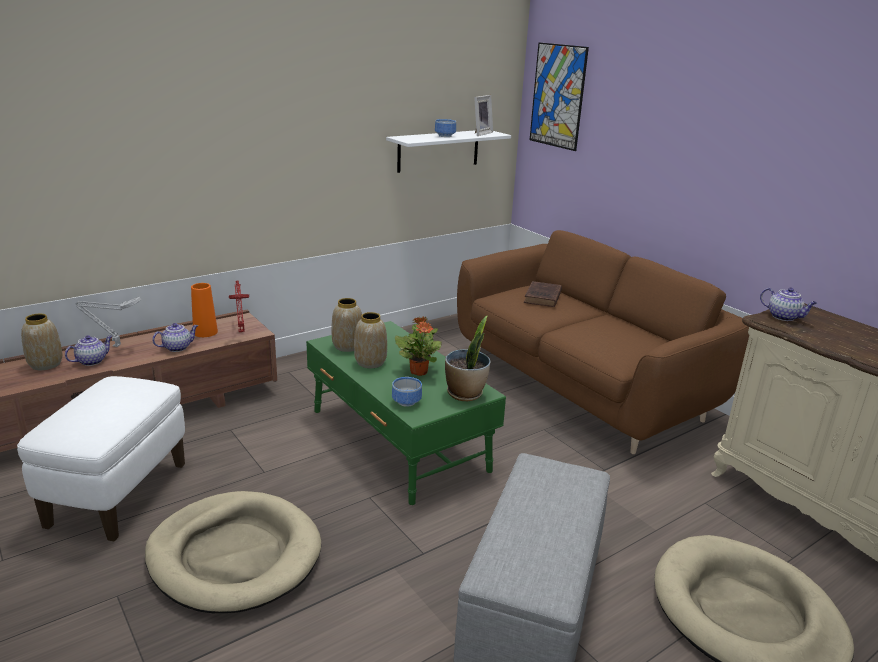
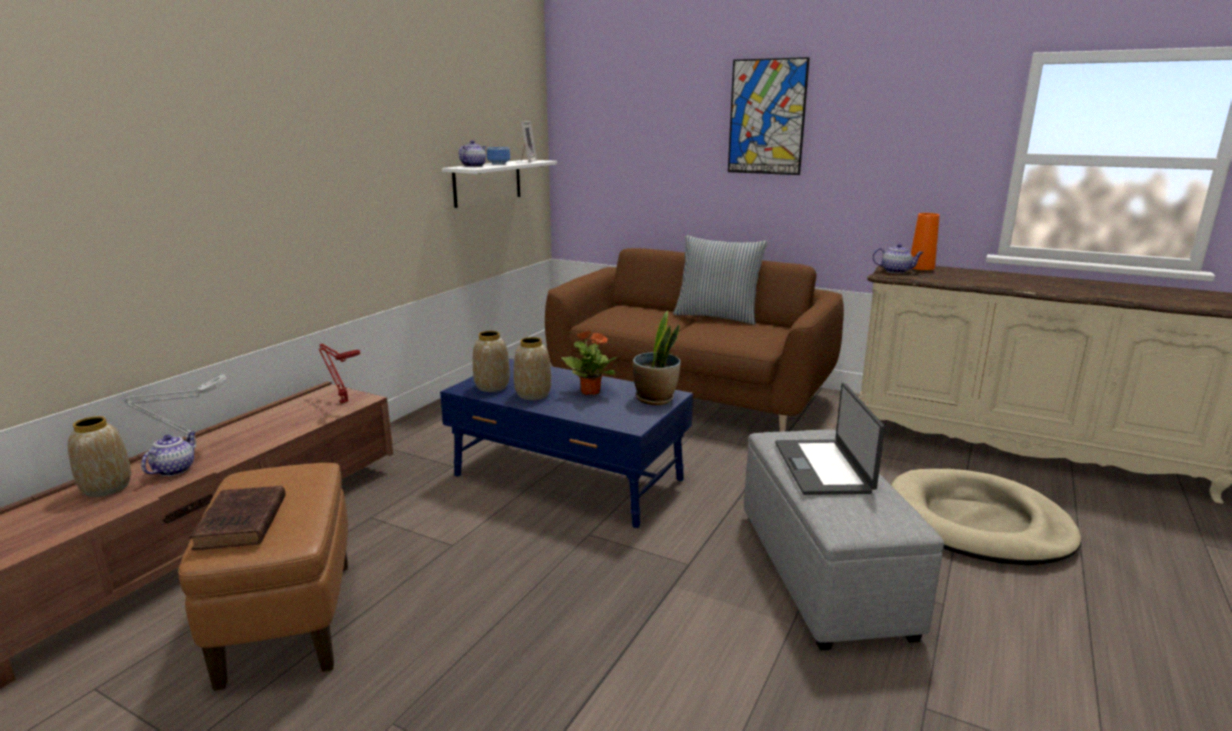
camera: 25 degrees left, 5 degrees down
white ottoman [17,376,185,541] -> brown ottoman [178,463,348,691]
beige dog bed [145,491,321,613] -> none
teapot [152,323,198,352] -> teapot moved to [459,140,486,167]
orange vase [191,283,218,337] -> orange vase moved to [911,213,940,270]
green coffee table [306,321,506,505] -> blue coffee table [440,359,693,528]
bowl [392,377,422,407] -> none
brown book [524,281,562,307] -> brown book moved to [189,485,285,550]
picture [530,42,589,151] -> picture moved to [728,57,810,175]
none -> pillow [673,235,768,325]
none -> laptop [775,383,885,495]

